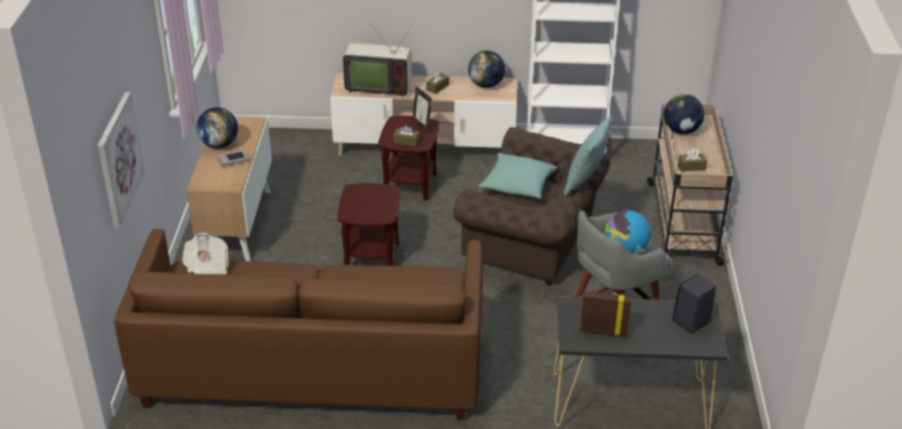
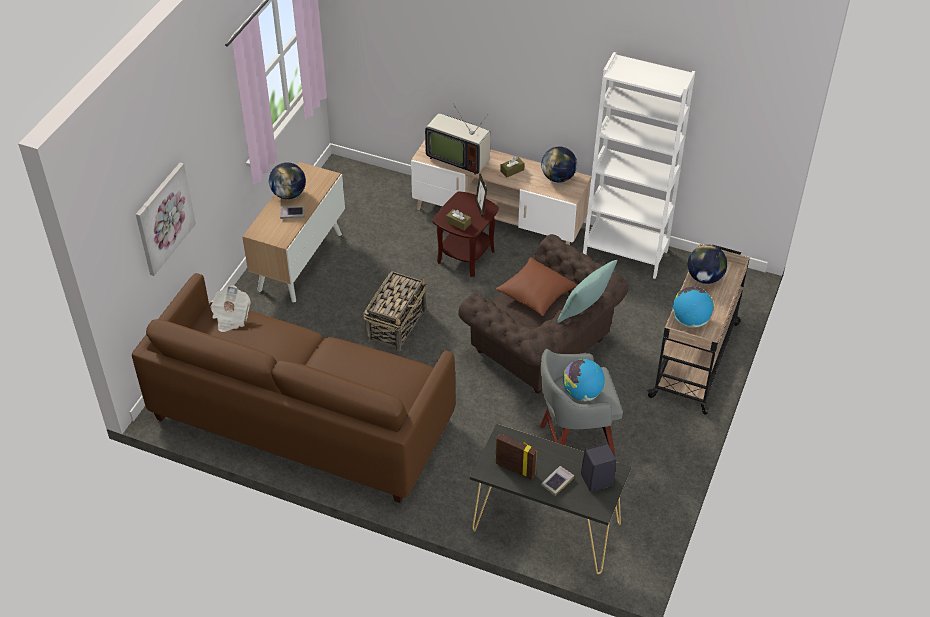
camera: 20 degrees right, 10 degrees up
brown side table [337,183,401,266] -> basket [363,271,427,351]
turquoise pillow [479,153,558,199] -> brown pillow [496,257,577,316]
brown tissue box [678,148,707,171] -> globe [673,286,714,328]
none -> book [541,466,574,496]

